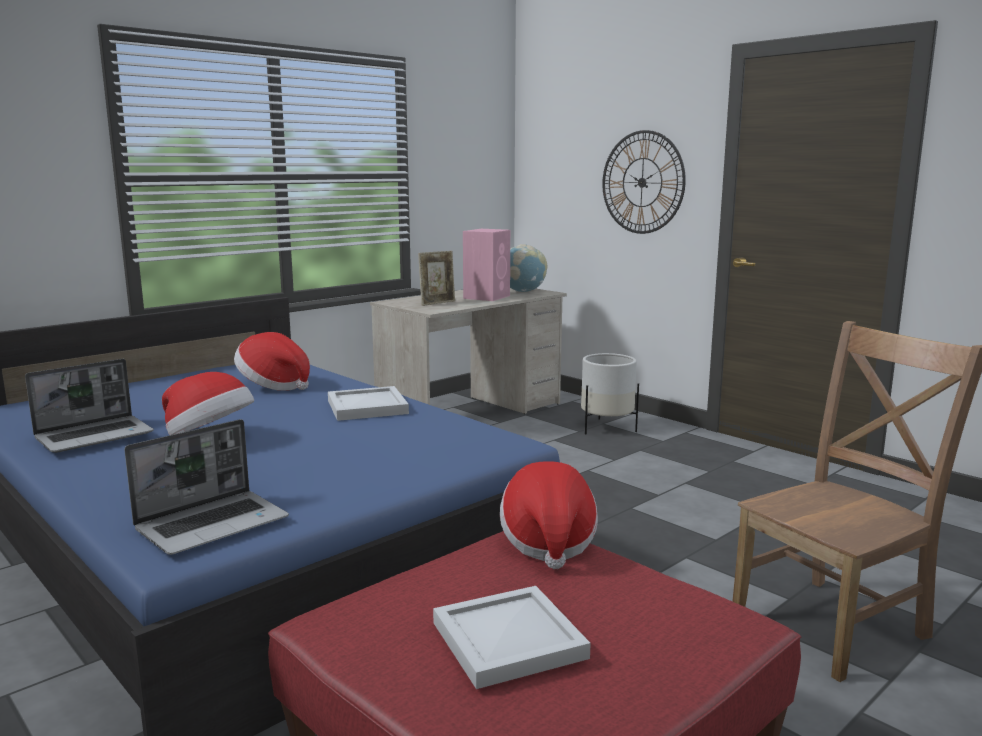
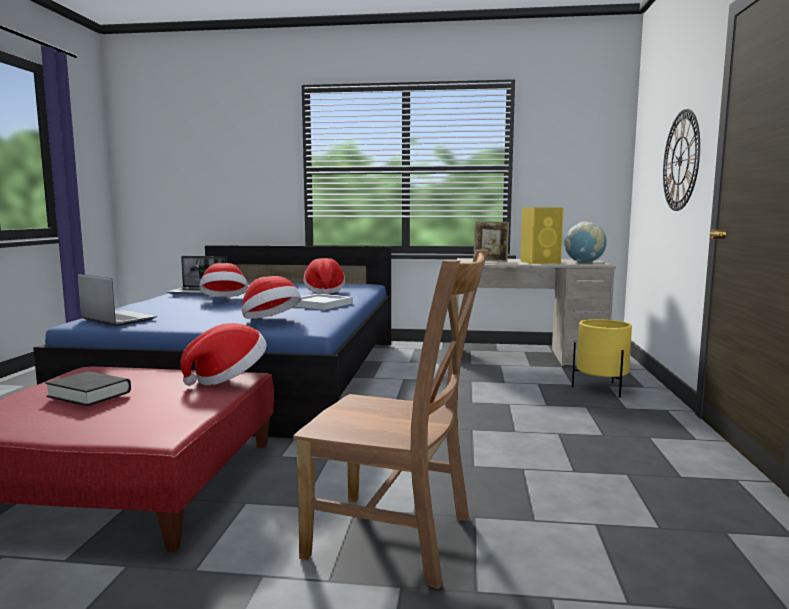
camera: 50 degrees right, 5 degrees down
laptop [124,419,289,555] -> laptop turned 150 degrees counterclockwise [78,274,157,326]
white tray [433,586,591,689] -> black book [45,371,131,406]
pink speaker [463,229,510,301] -> yellow speaker [520,207,563,264]
white planter [581,353,639,434] -> yellow planter [572,319,632,398]
none -> hat [242,276,301,319]

